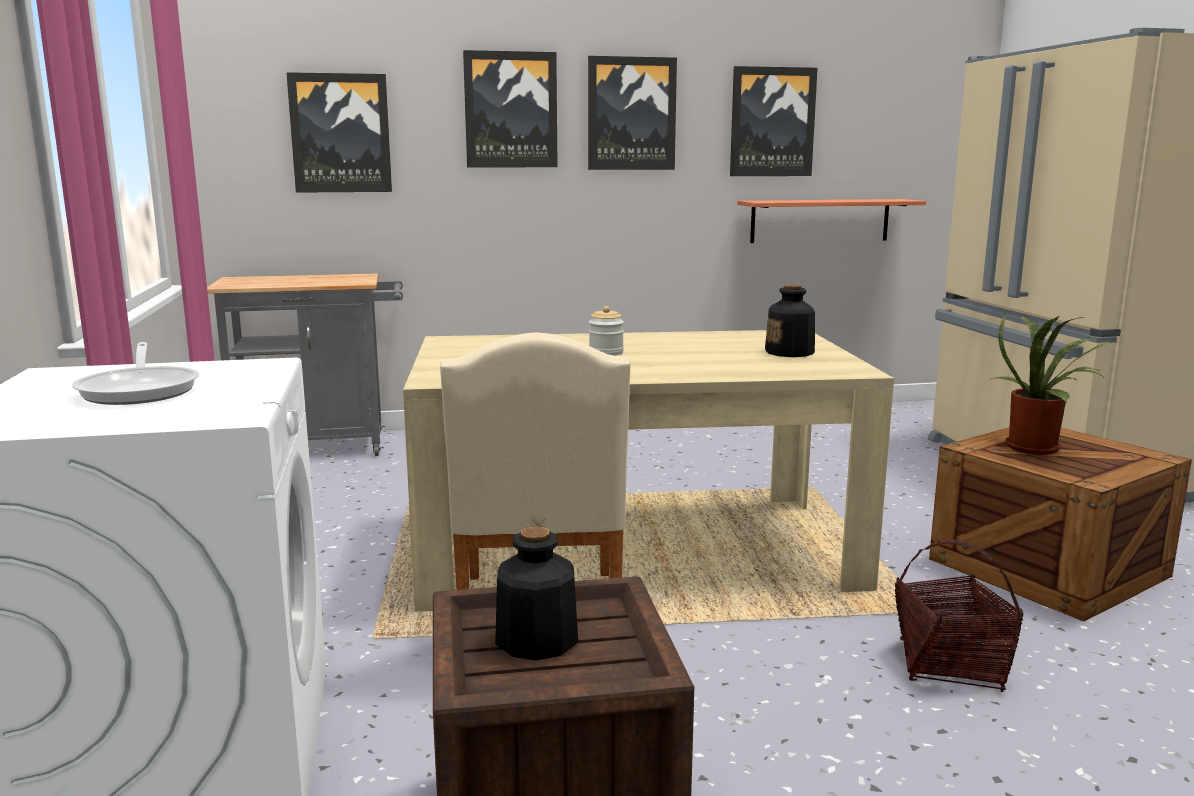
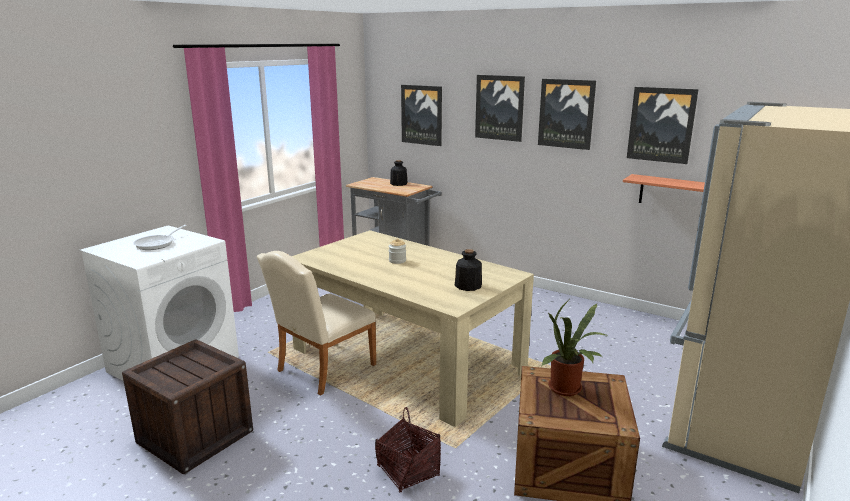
camera: 45 degrees right, 5 degrees up
bottle [495,526,578,660] -> bottle moved to [390,160,407,186]

